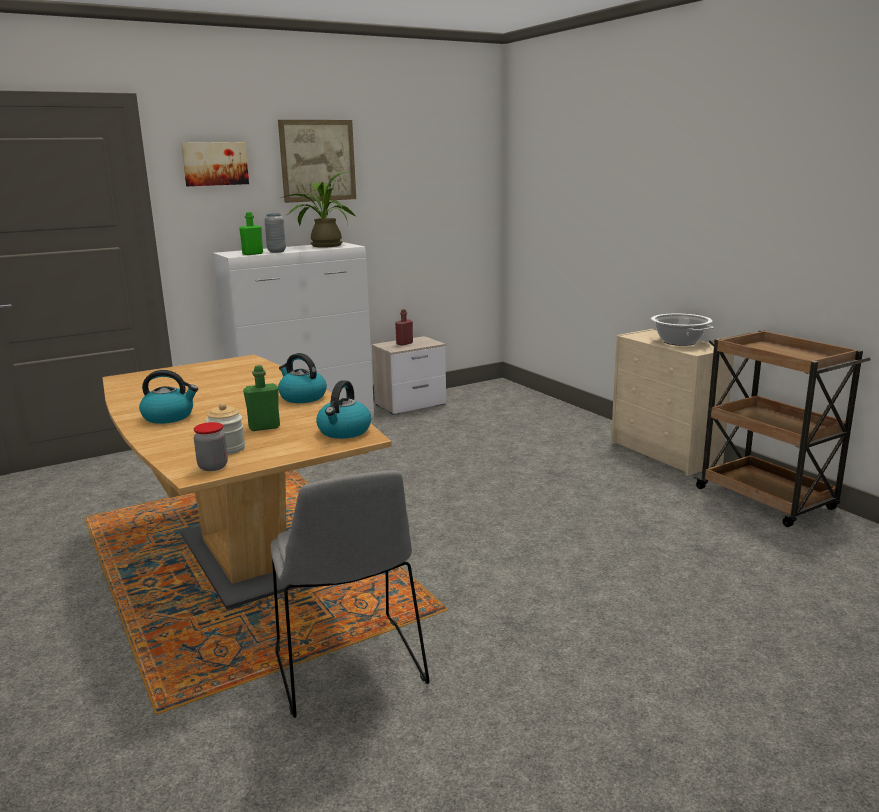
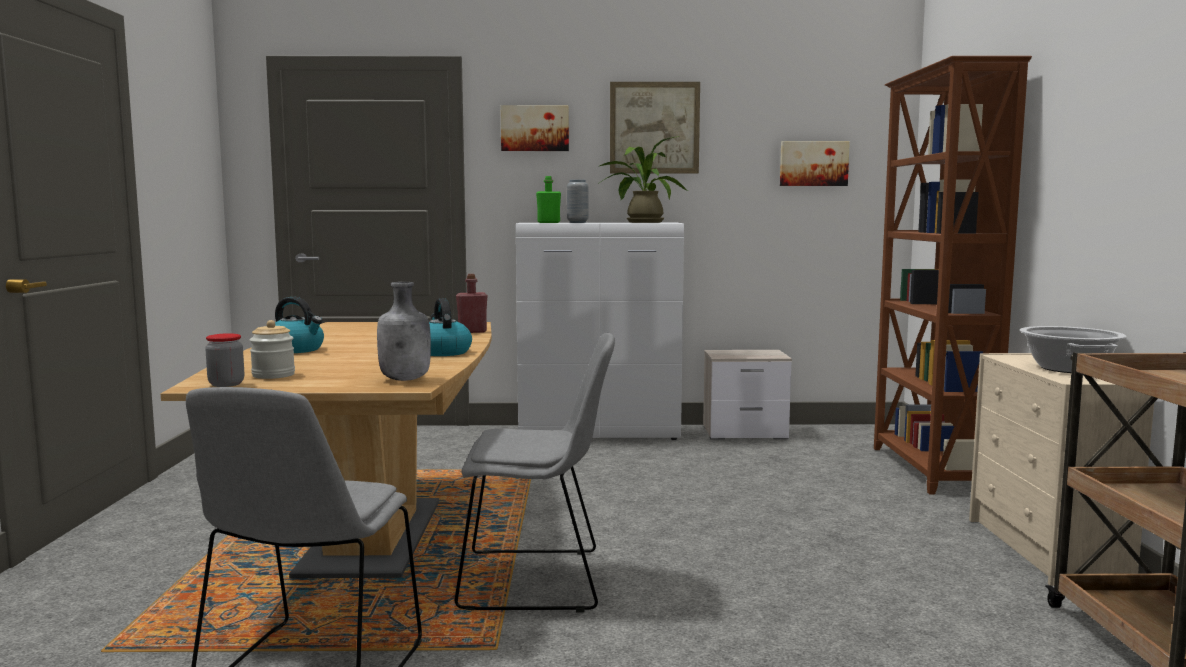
camera: 30 degrees right, 10 degrees down
green bottle [243,365,280,431] -> none
kettle [316,380,371,439] -> grey bottle [377,282,431,381]
red bottle [395,309,413,346] -> red bottle moved to [456,274,487,333]
none -> grey chair [454,333,615,613]
none -> picture [780,141,850,186]
none -> brown bookcase [874,56,1032,495]

